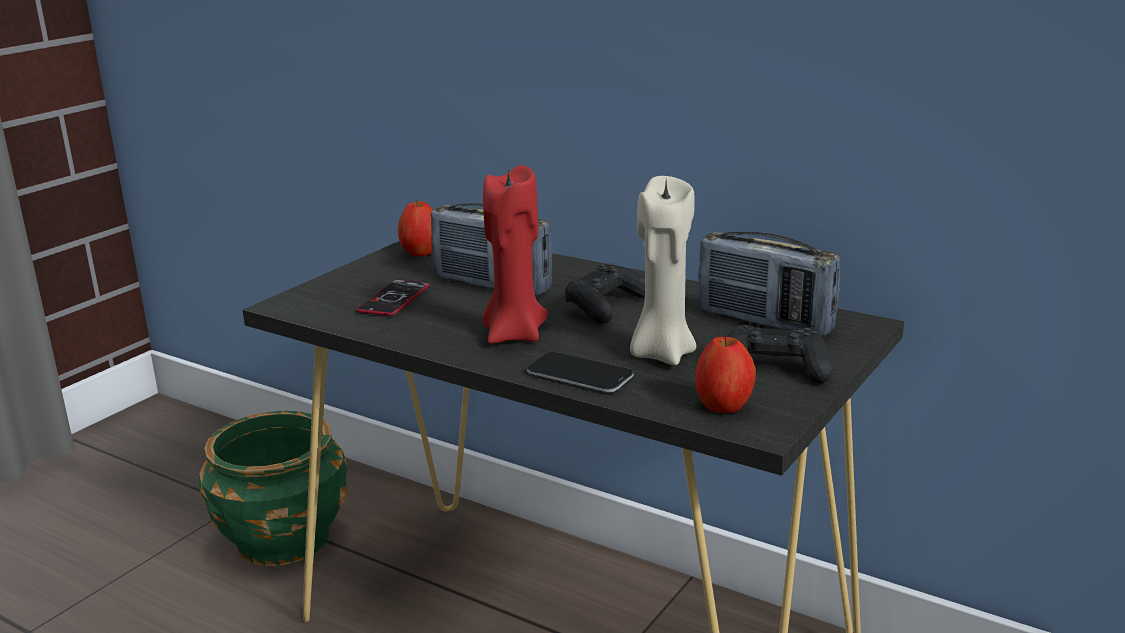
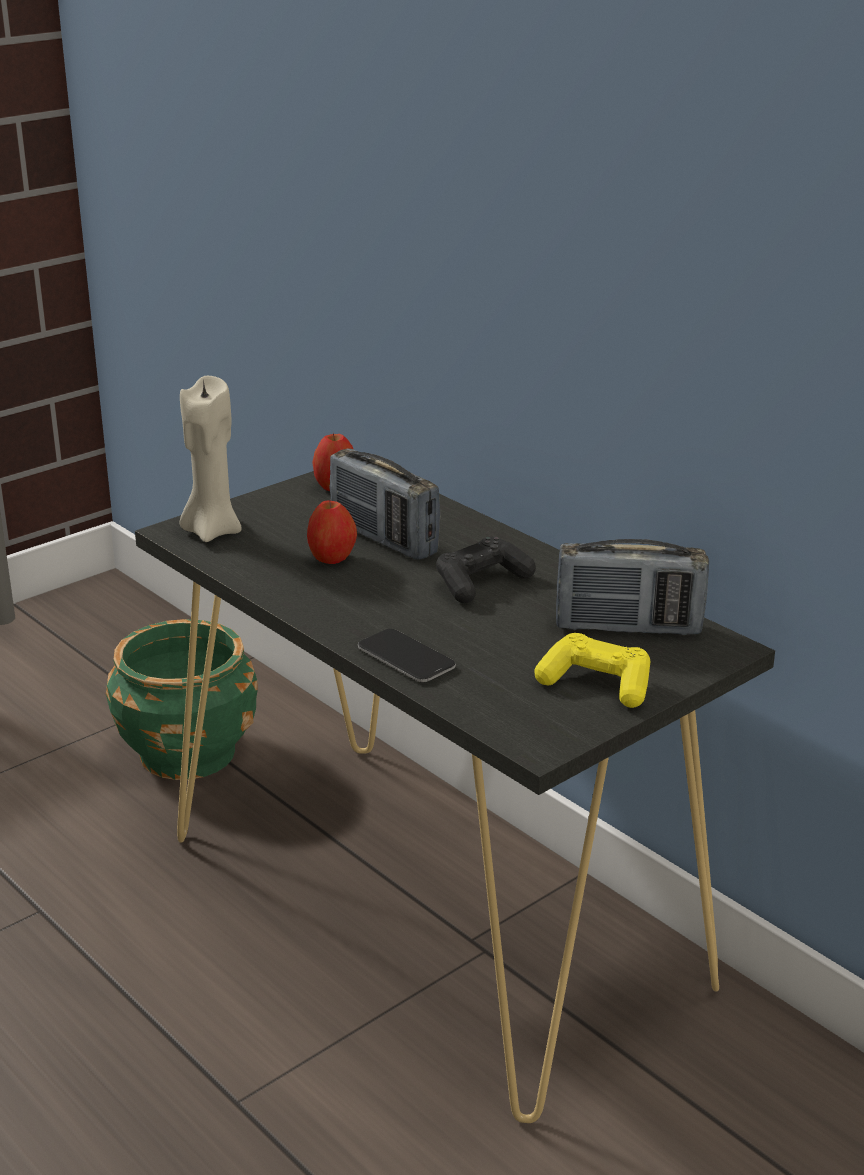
camera: 15 degrees right, 5 degrees up
phone [357,279,430,316] -> none
red candle [482,165,548,344] -> none
beige candle [630,176,696,366] -> beige candle moved to [180,376,242,542]
apple [695,335,756,413] -> apple moved to [307,500,357,564]
radio [698,232,840,337] -> radio turned 45 degrees counterclockwise [556,539,709,635]
black game controller [727,325,833,383] -> yellow game controller [534,633,650,708]

